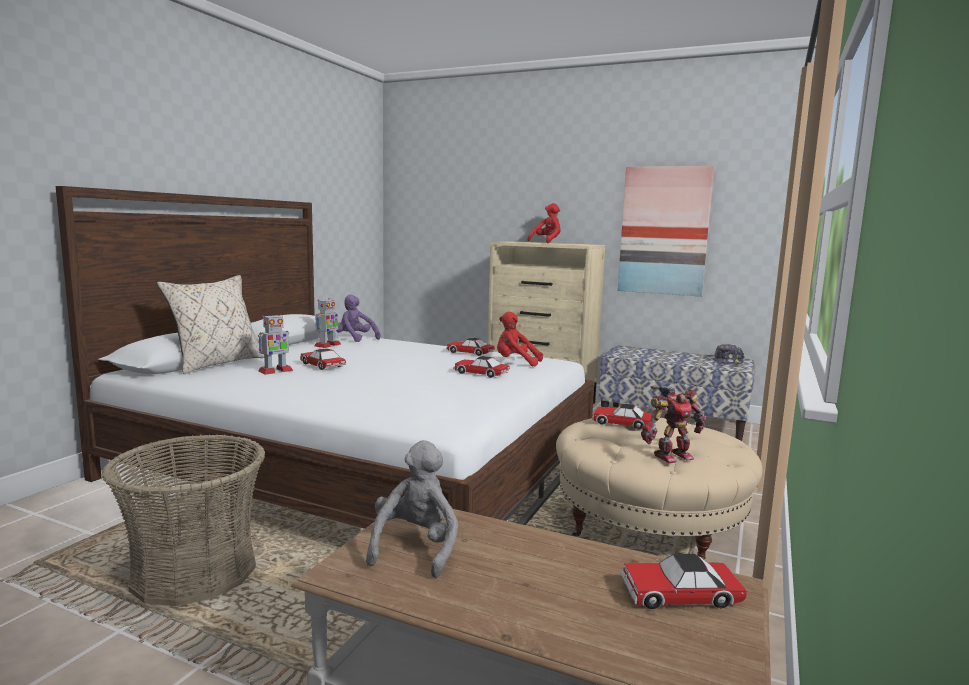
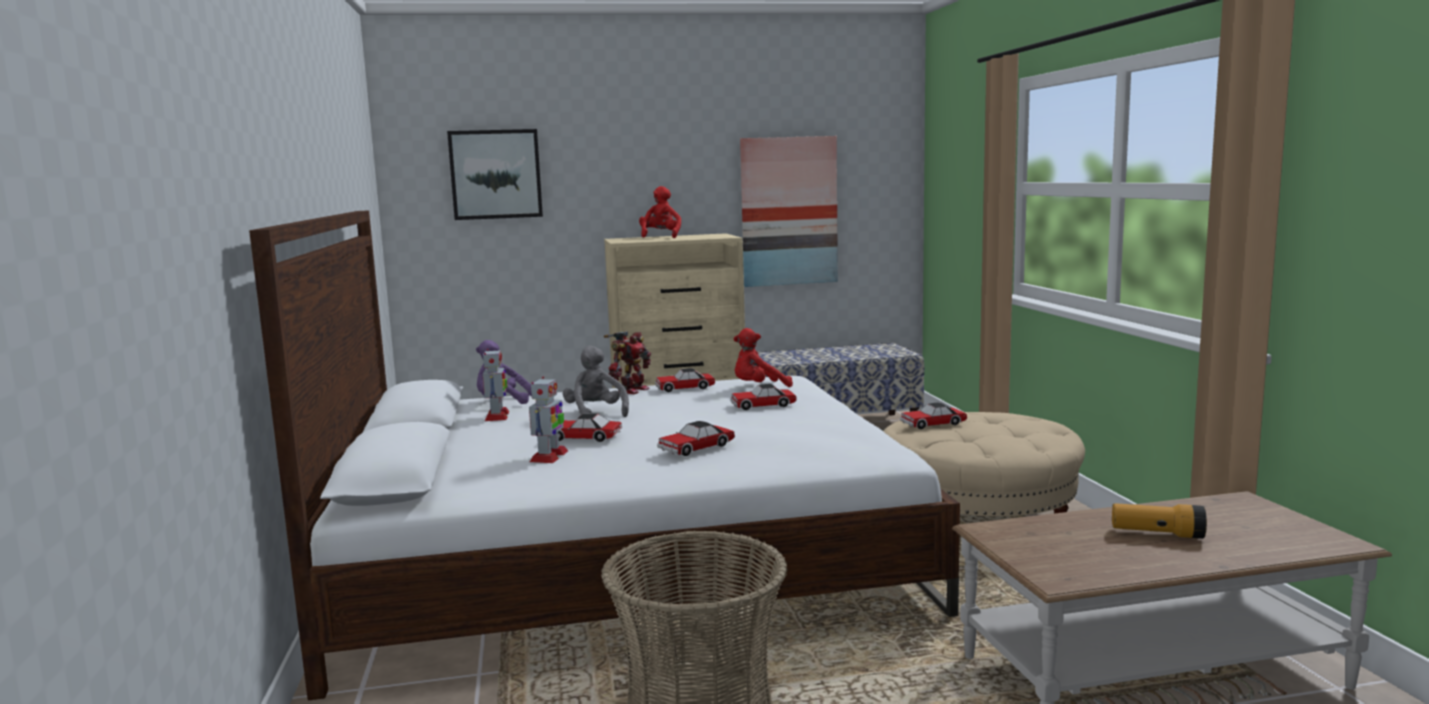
camera: 35 degrees left, 0 degrees up
beige pillow [157,275,264,374] -> none
grey plush toy [366,440,458,578] -> grey plush toy moved to [563,346,629,417]
toy car [620,554,747,609] -> toy car moved to [657,421,735,456]
toy robot [641,386,706,463] -> toy robot moved to [604,331,652,394]
cap [715,344,745,365] -> none
none -> picture [447,129,543,220]
none -> flashlight [1112,503,1207,539]

